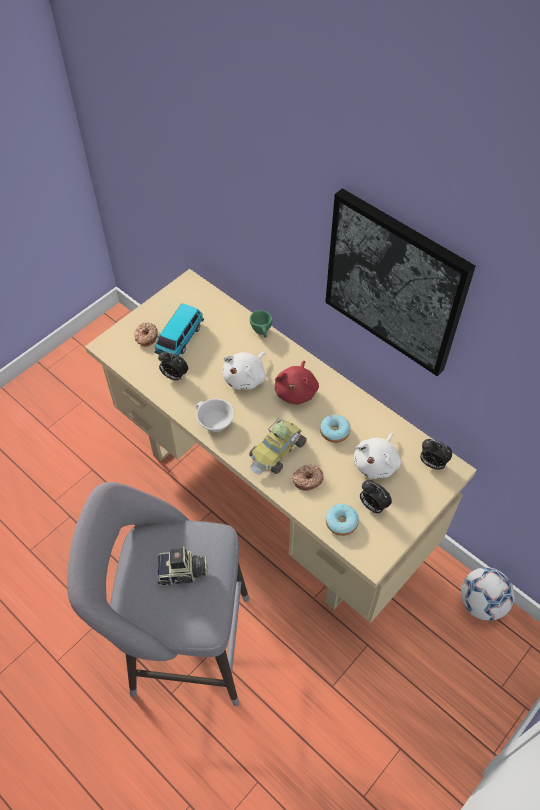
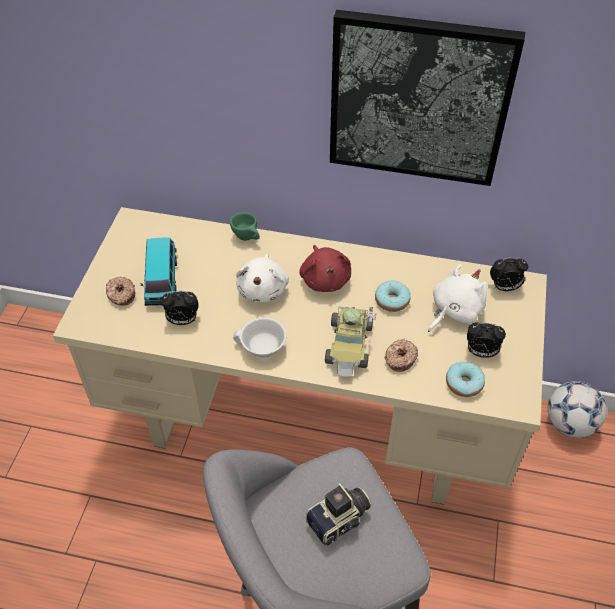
camera: 30 degrees left, 5 degrees down
white plush toy [353,433,401,479] -> white plush toy turned 135 degrees counterclockwise [428,264,487,332]

